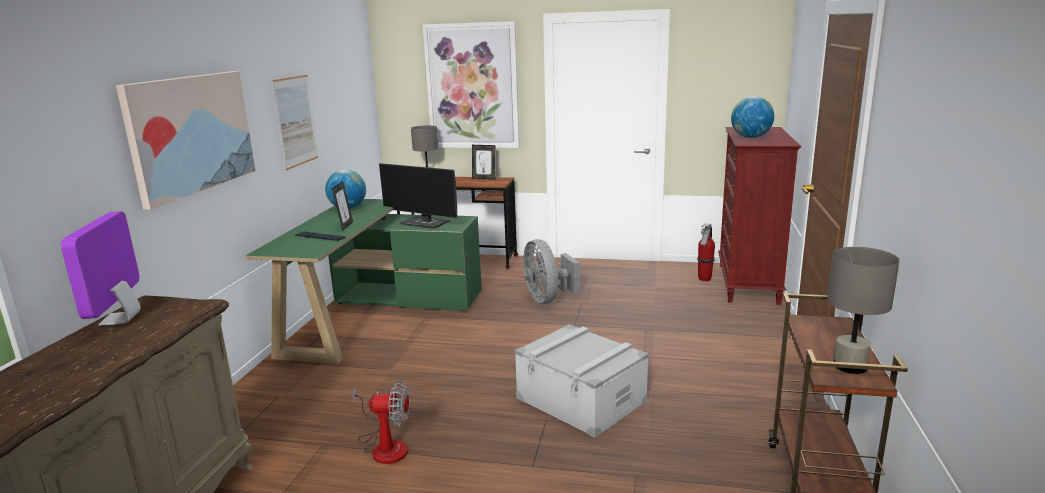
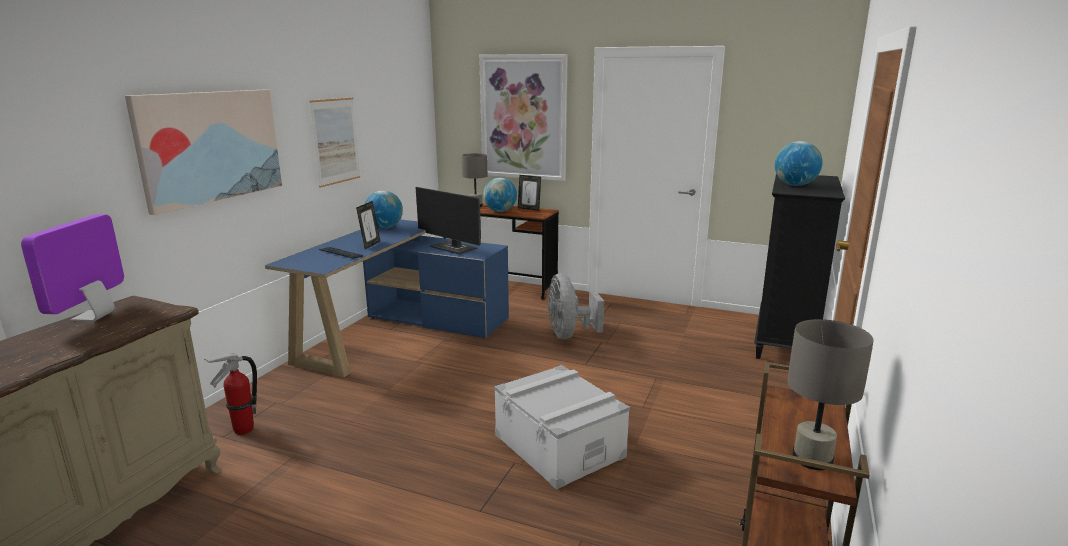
camera: 10 degrees right, 0 degrees up
green desk [246,199,482,364] -> blue desk [265,220,509,377]
fan [353,381,410,464] -> none
fire extinguisher [697,223,715,281] -> fire extinguisher moved to [204,354,257,435]
red dresser [718,127,801,305] -> black dresser [754,174,845,359]
none -> globe [483,178,517,212]

